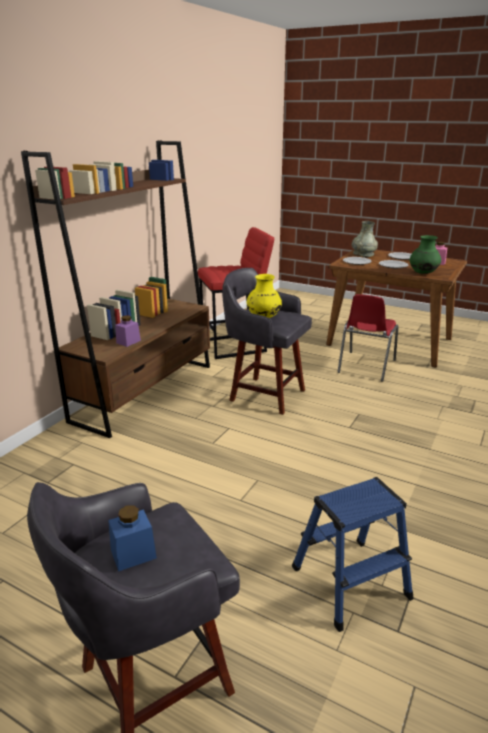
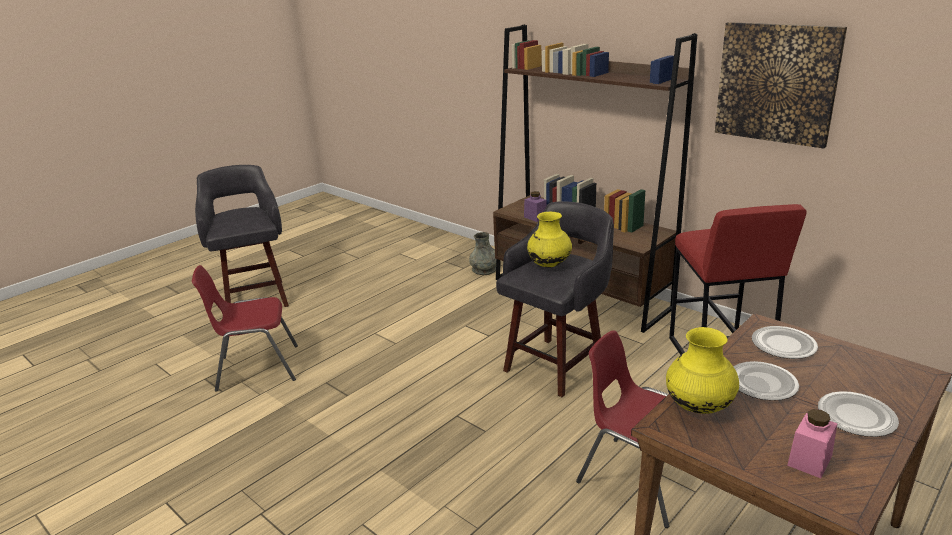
camera: 105 degrees right, 0 degrees up
blue jar [108,505,157,572] -> none
blue step ladder [292,477,414,632] -> red chair [192,265,298,392]
grey vase [352,221,378,257] -> grey vase moved to [469,232,496,275]
green vase [410,235,441,274] -> yellow vase [666,327,739,414]
none -> picture [715,22,847,148]

